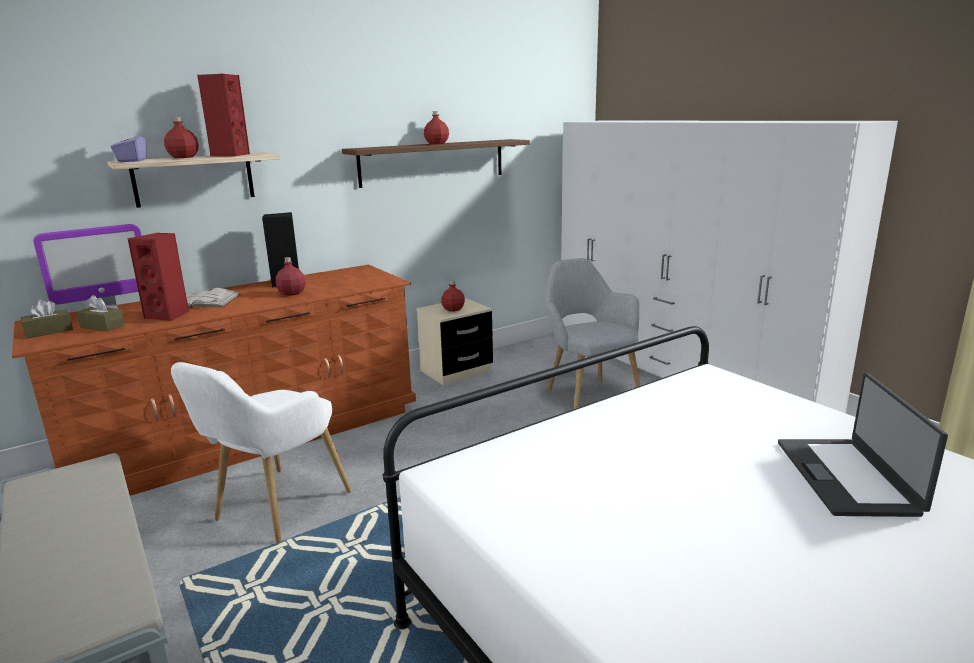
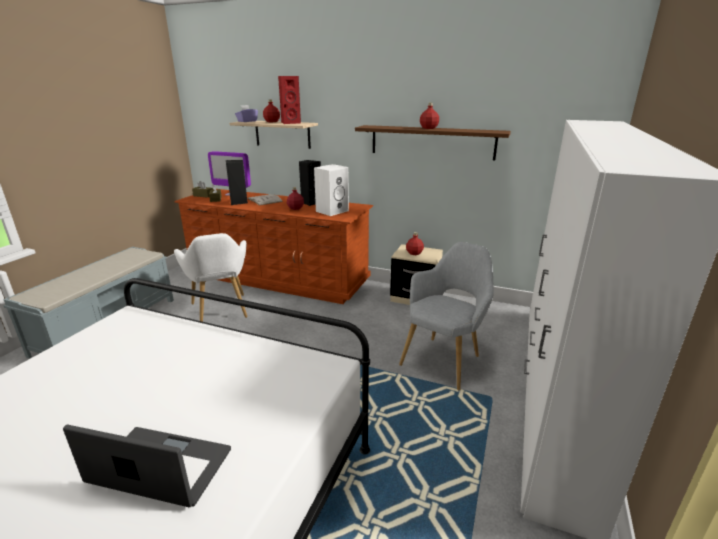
camera: 55 degrees right, 5 degrees up
red speaker [127,233,189,322] -> black speaker [226,160,248,205]
white armchair [171,362,352,543] -> white armchair turned 105 degrees counterclockwise [174,233,247,322]
laptop [778,373,948,517] -> laptop turned 45 degrees clockwise [63,425,231,507]
none -> white speaker [314,164,349,216]

